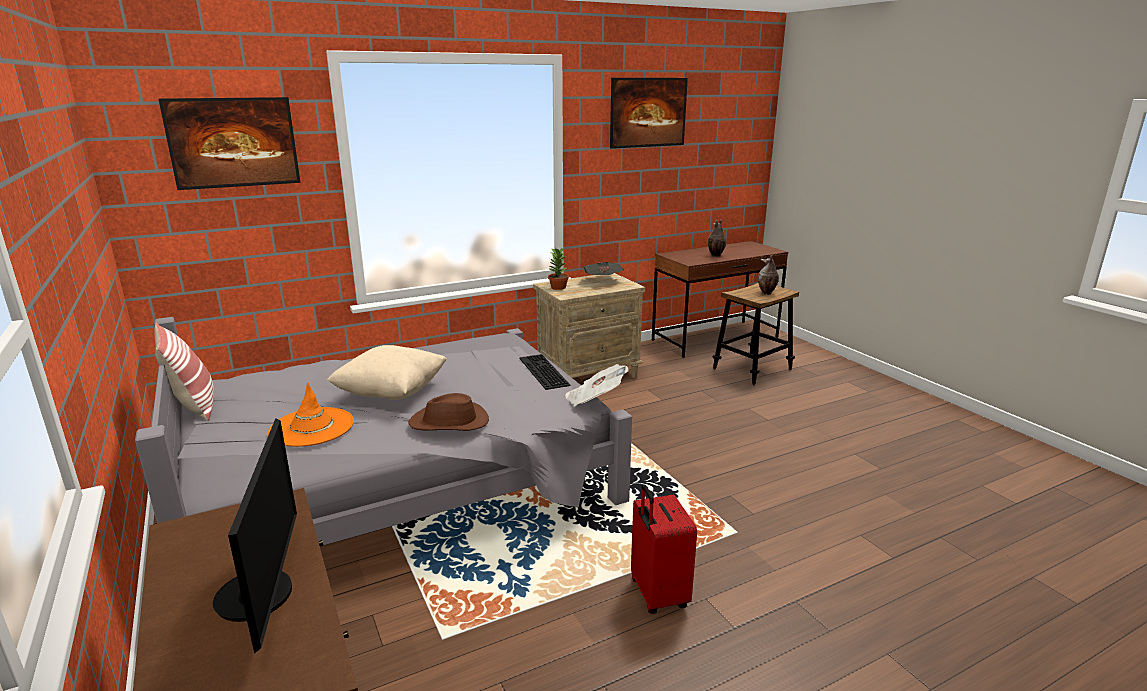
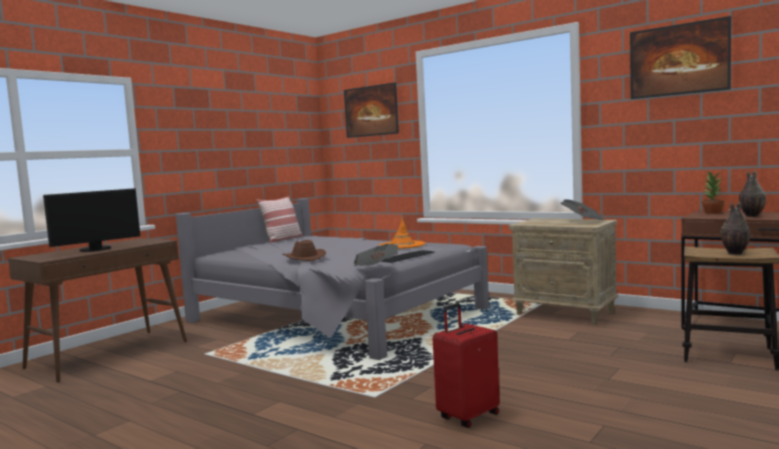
camera: 65 degrees right, 15 degrees down
orange hat [268,382,354,447] -> orange hat moved to [379,217,425,249]
beige pillow [326,345,447,400] -> none
potted plant [548,248,569,290] -> potted plant moved to [701,171,725,214]
red suitcase [631,485,697,614] -> red suitcase moved to [433,303,500,428]

